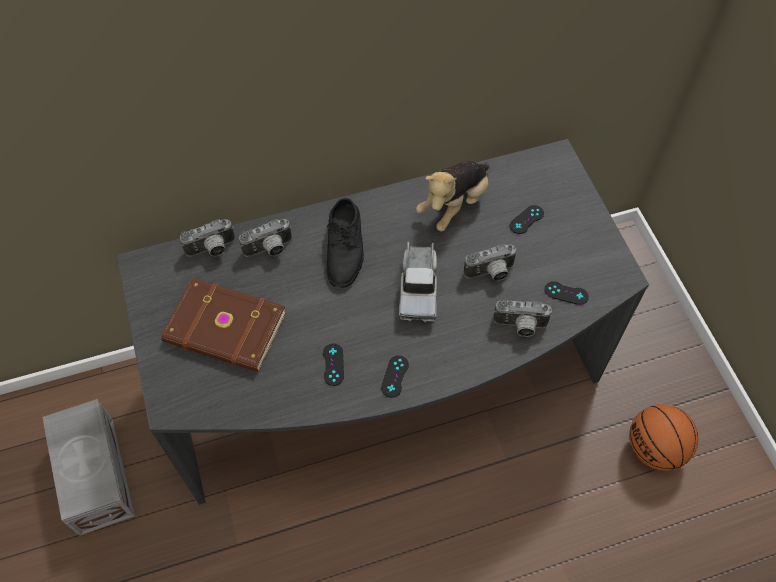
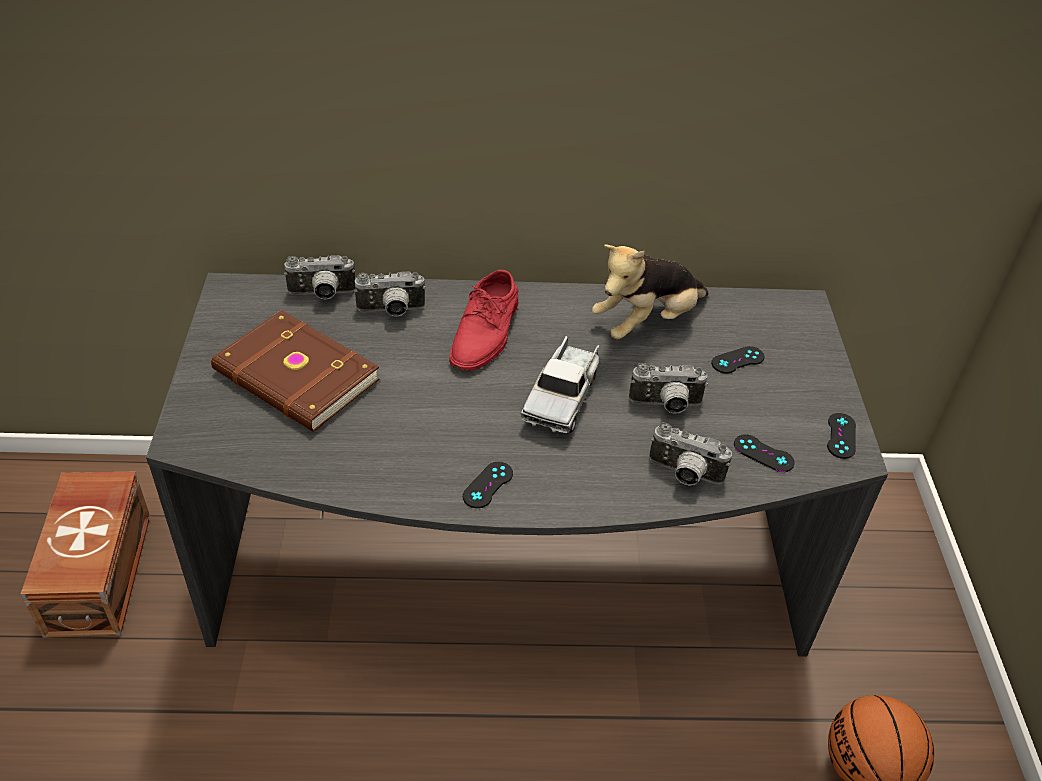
camera: 15 degrees right, 15 degrees down
grey storage box [42,399,135,536] -> brown storage box [21,472,150,638]
black game controller [323,343,344,386] -> black game controller moved to [827,413,856,459]
black shoe [327,198,364,288] -> red shoe [449,270,518,371]

